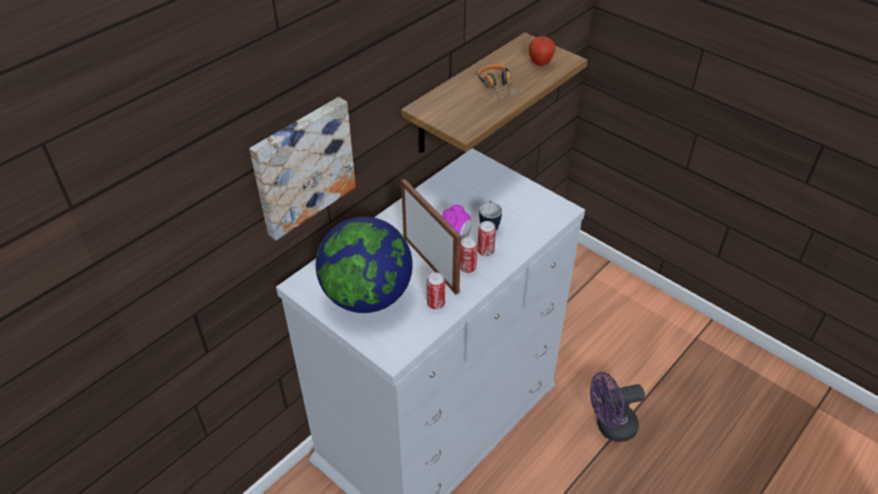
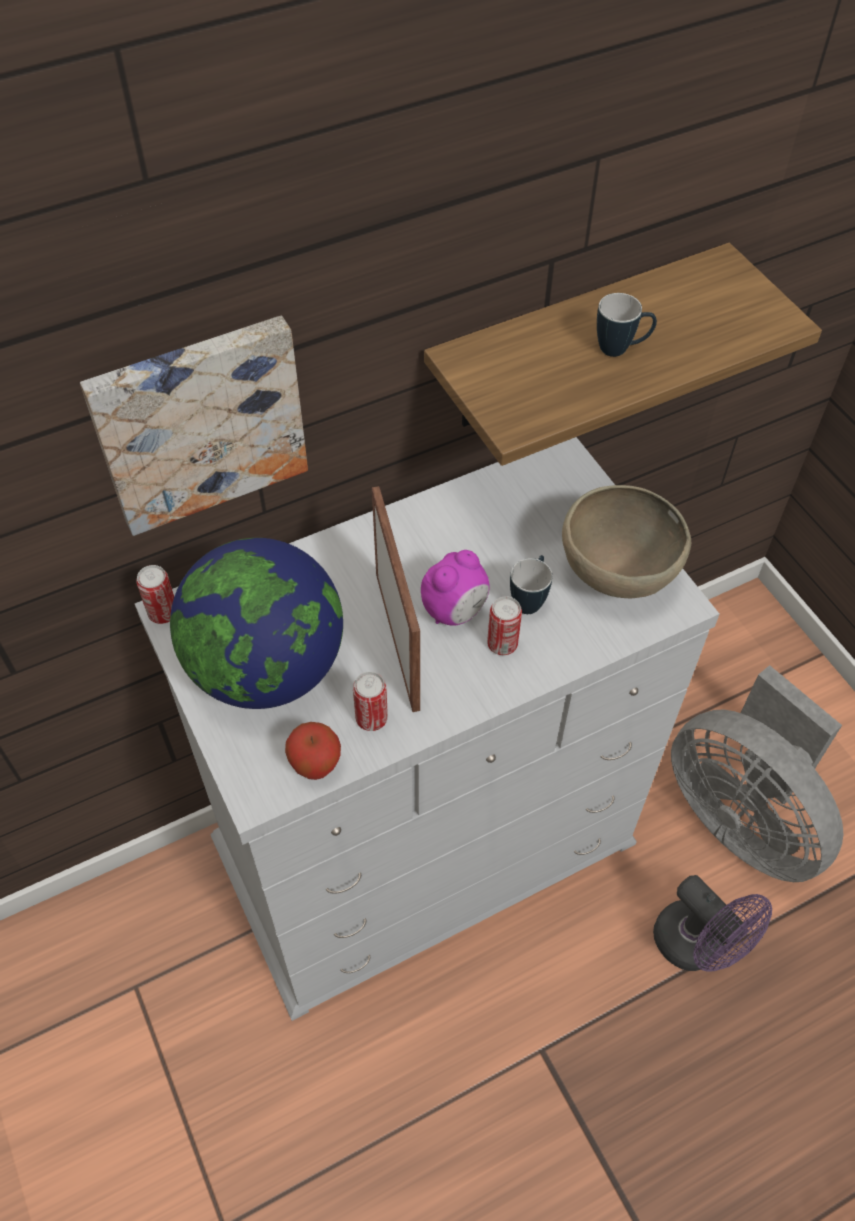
camera: 20 degrees right, 10 degrees up
can [460,237,478,273] -> can moved to [136,565,174,624]
headphones [478,65,528,99] -> mug [597,293,657,357]
apple [529,36,555,66] -> apple moved to [285,722,341,780]
purple fan [590,372,645,442] -> purple fan turned 135 degrees counterclockwise [653,875,772,972]
none -> brown bowl [562,485,691,598]
none -> grey fan [671,665,844,882]

